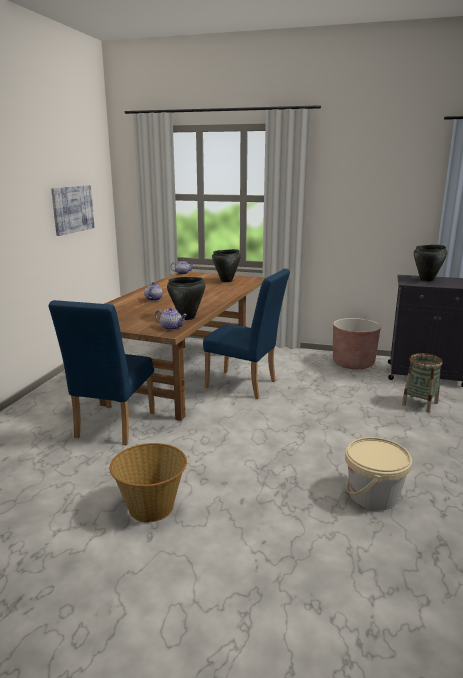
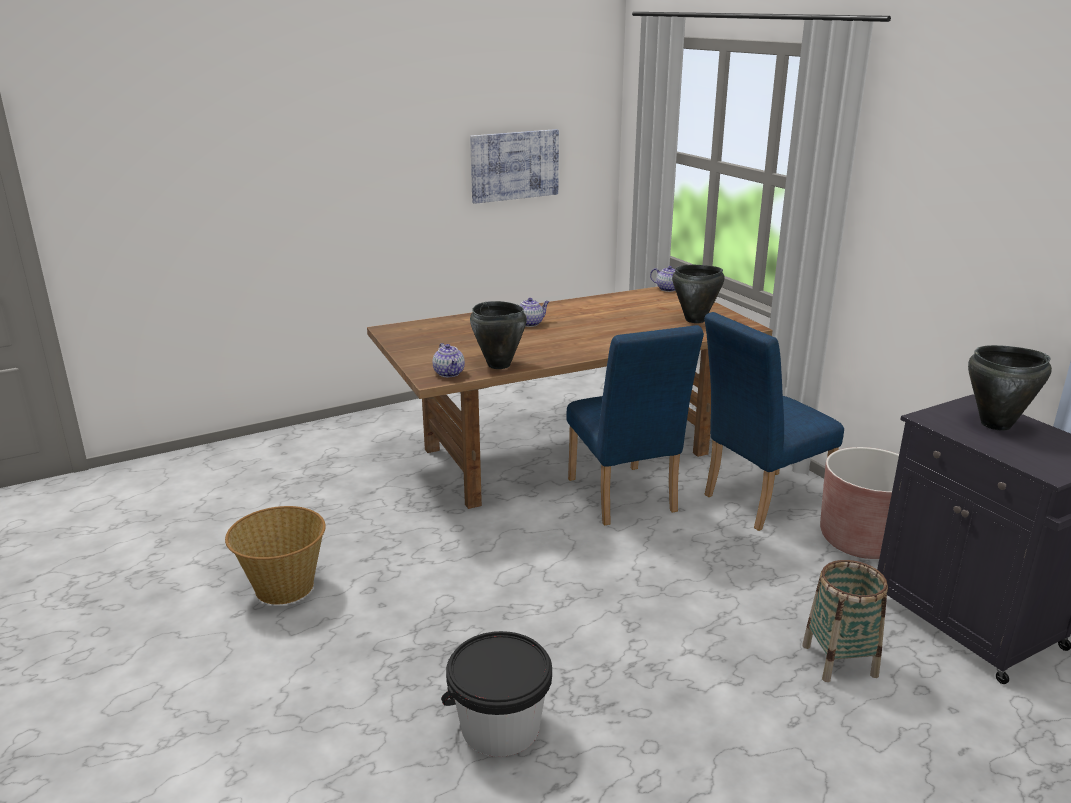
camera: 45 degrees right, 5 degrees up
blue chair [48,300,155,445] -> blue chair moved to [704,312,844,531]
beige bucket [345,437,412,511] -> black bucket [441,631,552,757]

